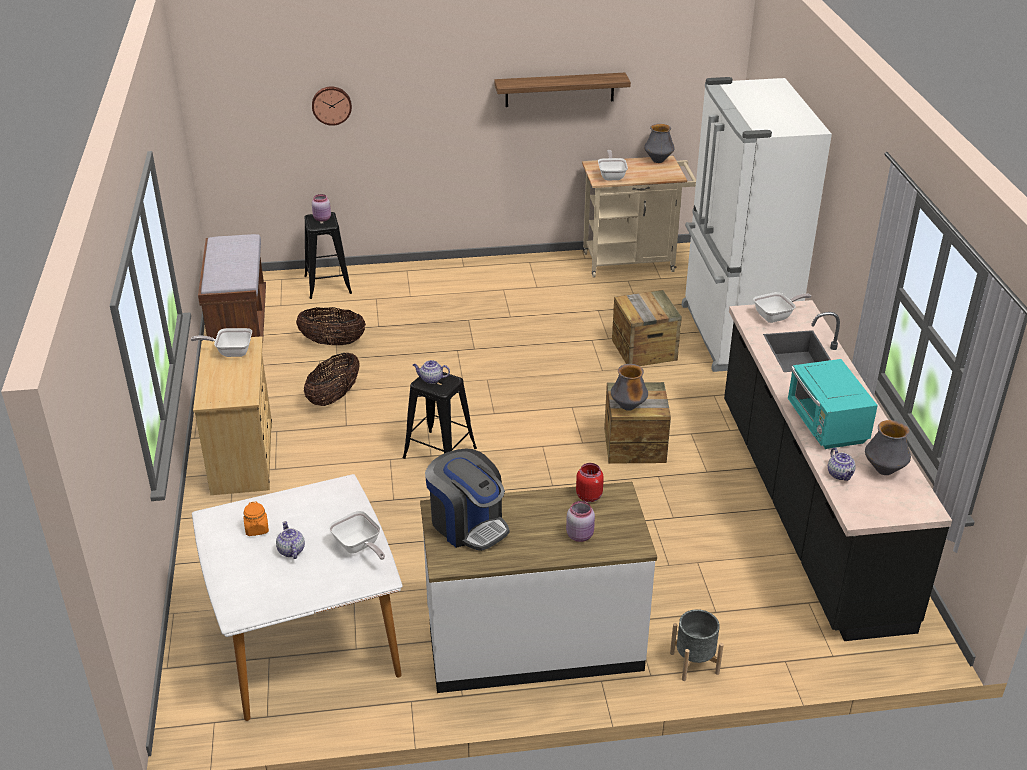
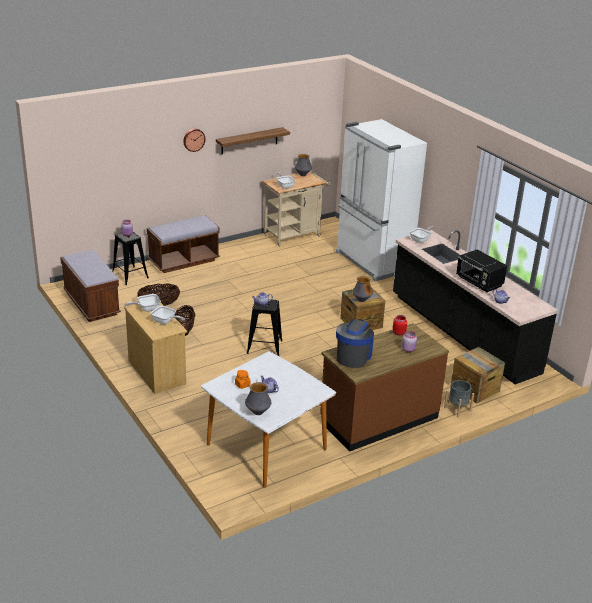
camera: 25 degrees left, 5 degrees down
wall clock [312,86,352,126] -> wall clock moved to [183,129,206,152]
frying pan [329,511,385,560] -> frying pan moved to [150,306,185,324]
white counter [420,482,657,693] -> brown counter [320,323,449,452]
coffee machine [425,448,509,551] -> coffee machine turned 90 degrees counterclockwise [336,319,374,368]
crate [612,290,682,366] -> crate moved to [450,347,505,404]
turquoise microwave [788,359,878,449] -> black microwave [456,250,507,292]
vase [865,420,911,475] -> vase moved to [245,382,271,415]
none -> brown bench [147,215,220,273]

